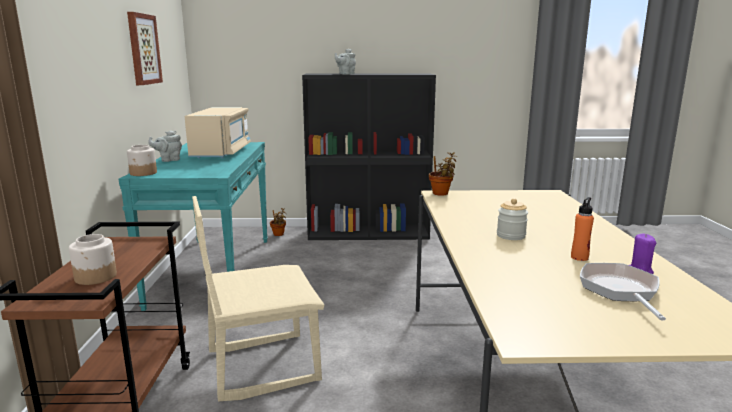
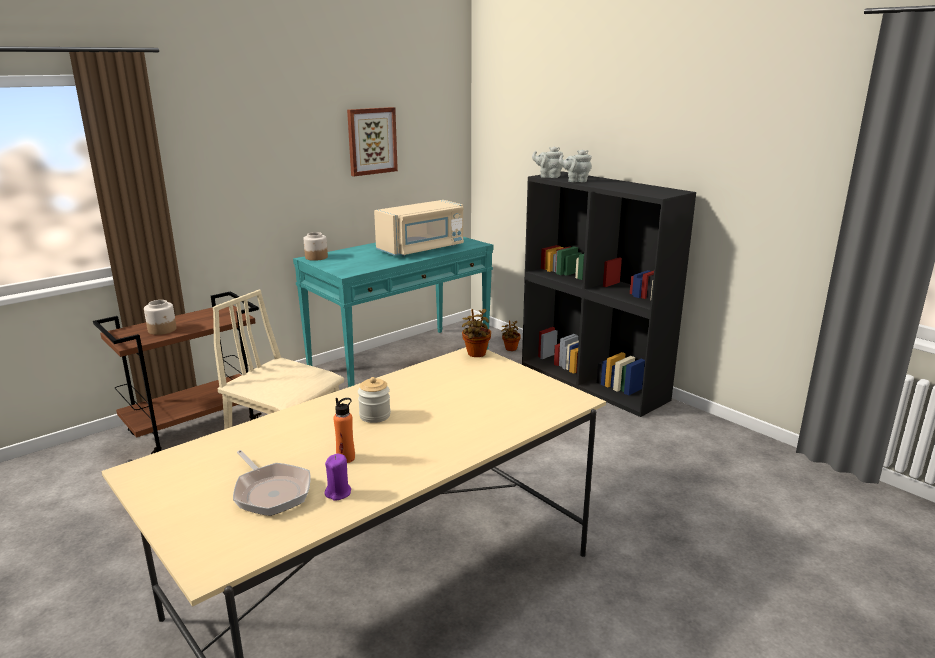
camera: 50 degrees right, 5 degrees up
grey teapot [148,131,182,162] -> grey teapot moved to [532,147,563,178]
frying pan [580,263,666,321] -> frying pan turned 90 degrees clockwise [233,450,311,516]

